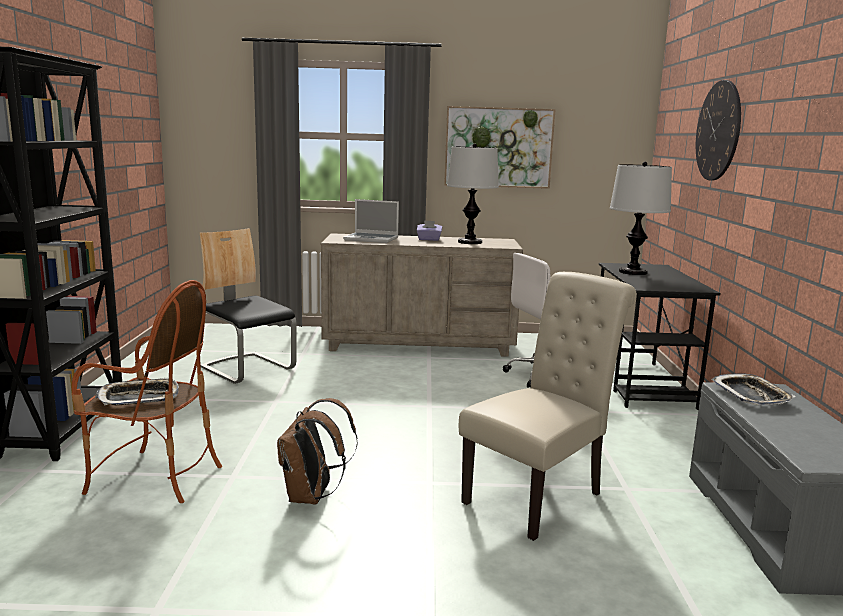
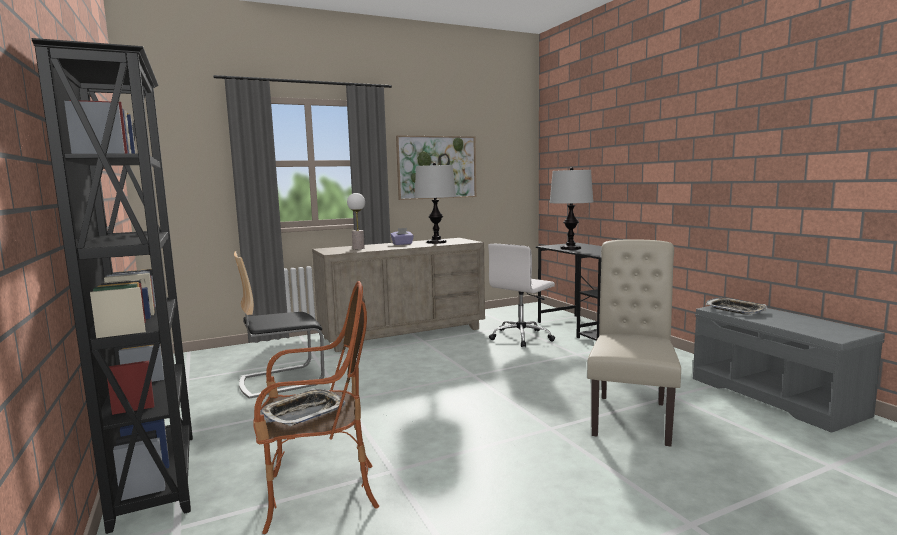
camera: 25 degrees left, 5 degrees down
chair [200,228,297,384] -> chair turned 45 degrees counterclockwise [234,251,325,399]
brown backpack [277,398,358,504] -> none
laptop [343,199,399,243] -> table lamp [347,193,365,249]
wall clock [696,80,741,181] -> none

